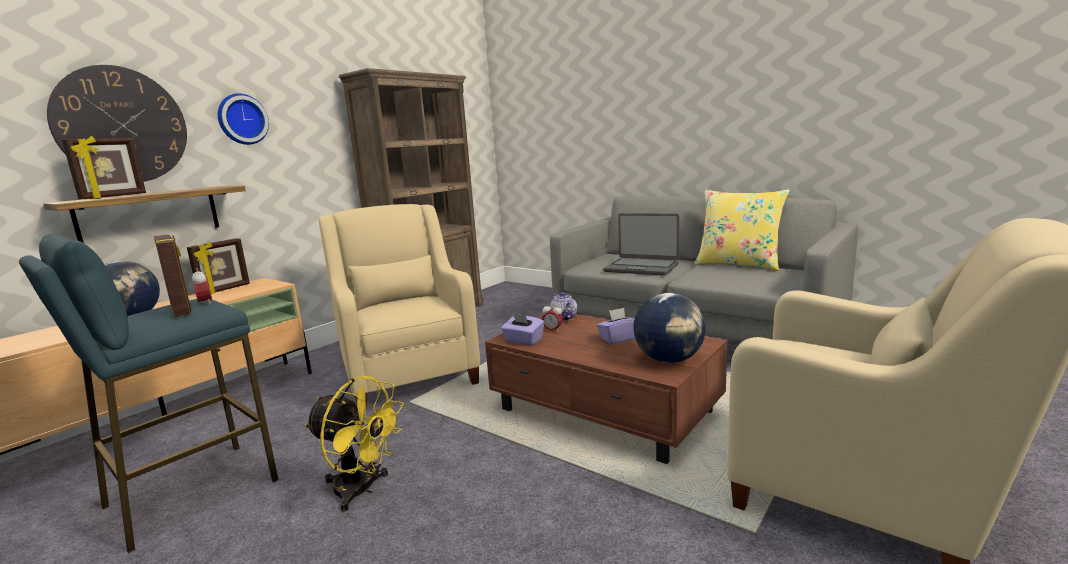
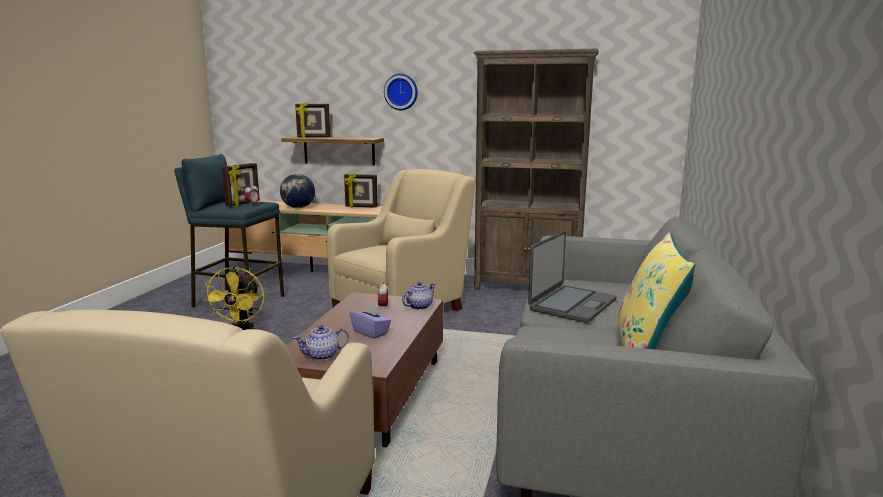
camera: 65 degrees right, 0 degrees up
wall clock [47,65,187,182] -> none
purple tissue box [501,313,544,346] -> none
laptop [603,213,679,276] -> laptop turned 150 degrees counterclockwise [528,231,617,323]
globe [633,293,706,363] -> teapot [293,325,349,361]

